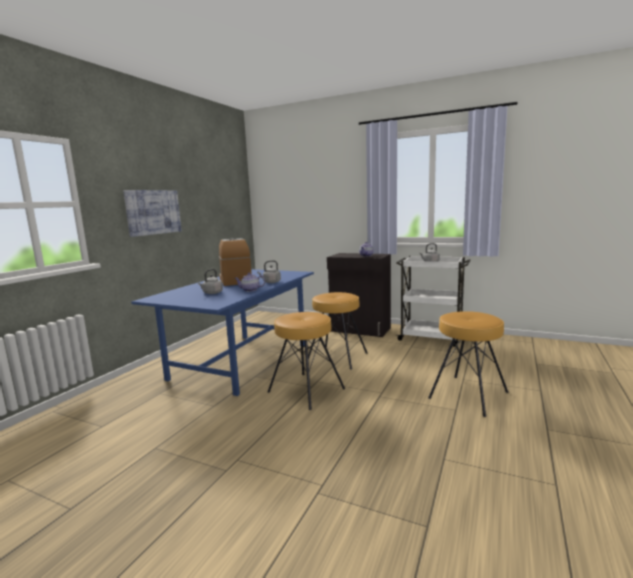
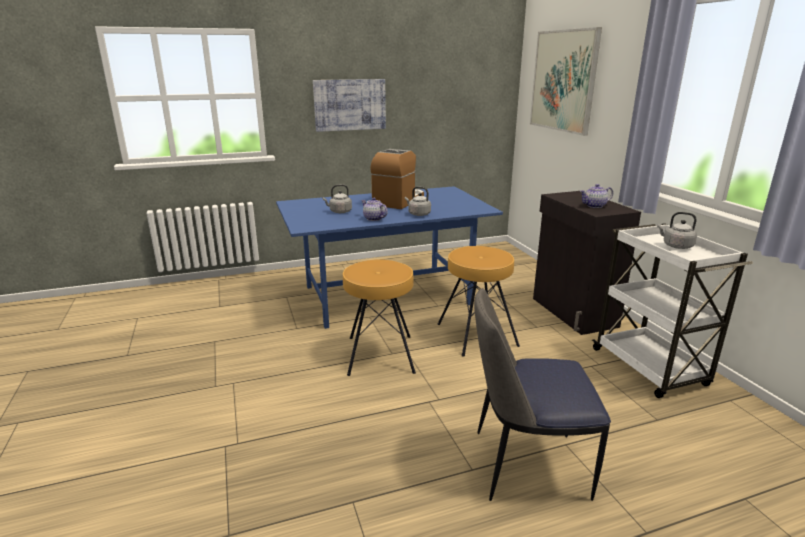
camera: 45 degrees right, 10 degrees up
brown stool [428,311,508,417] -> chair [474,288,611,501]
none -> picture [530,27,602,136]

